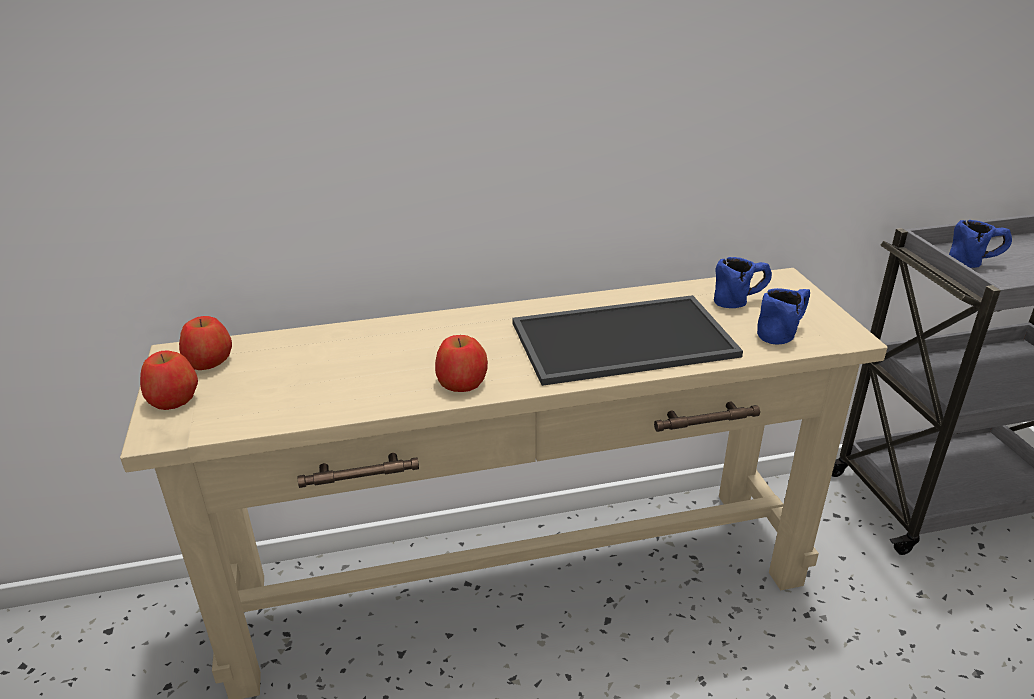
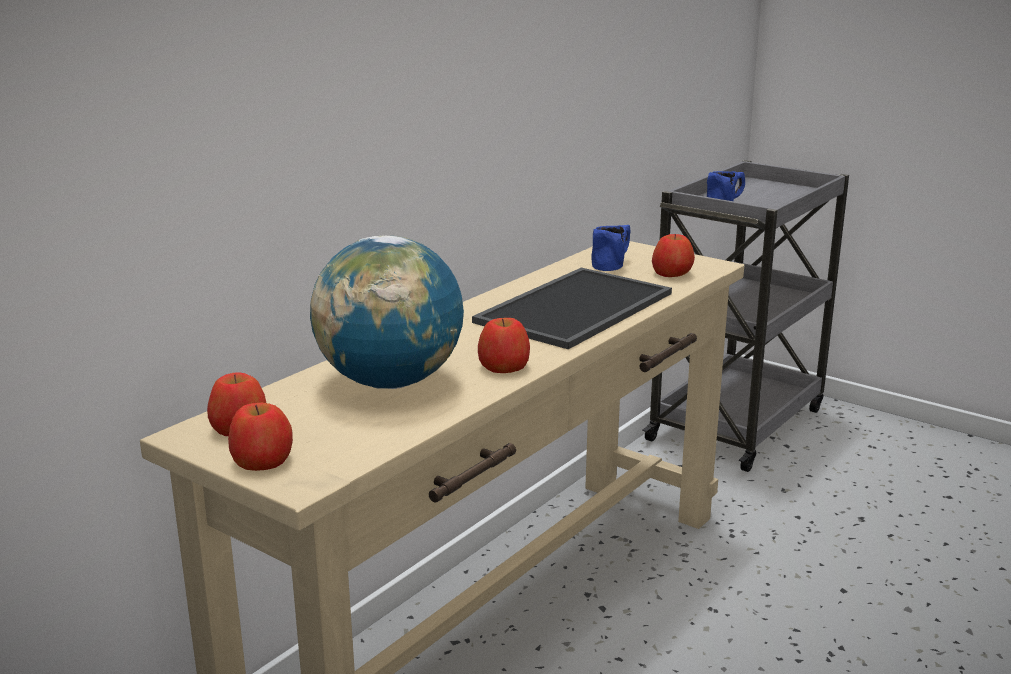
camera: 40 degrees left, 10 degrees down
blue mug [757,288,810,345] -> apple [652,234,695,277]
none -> globe [310,235,464,389]

